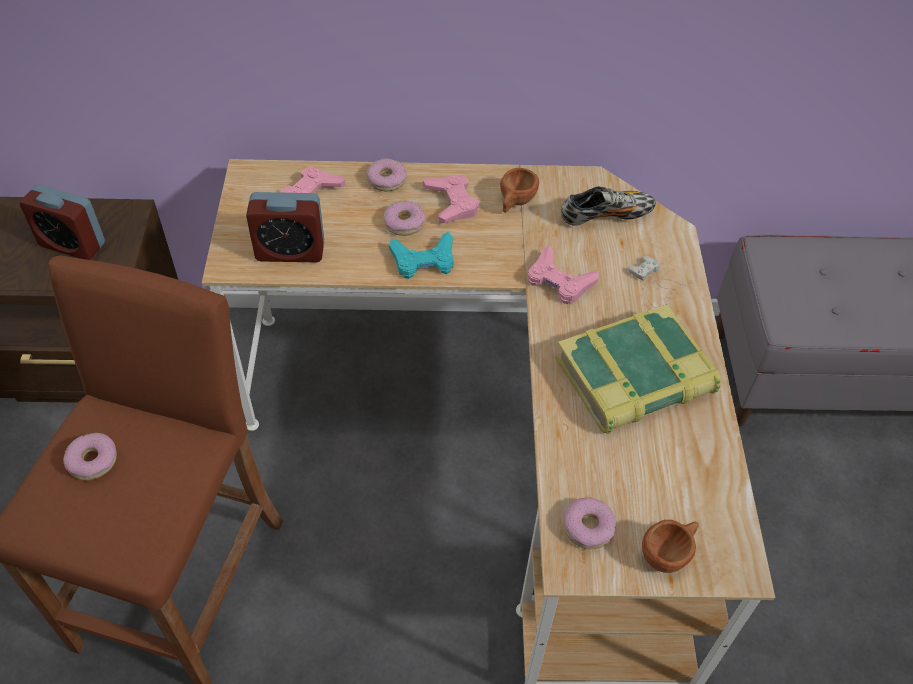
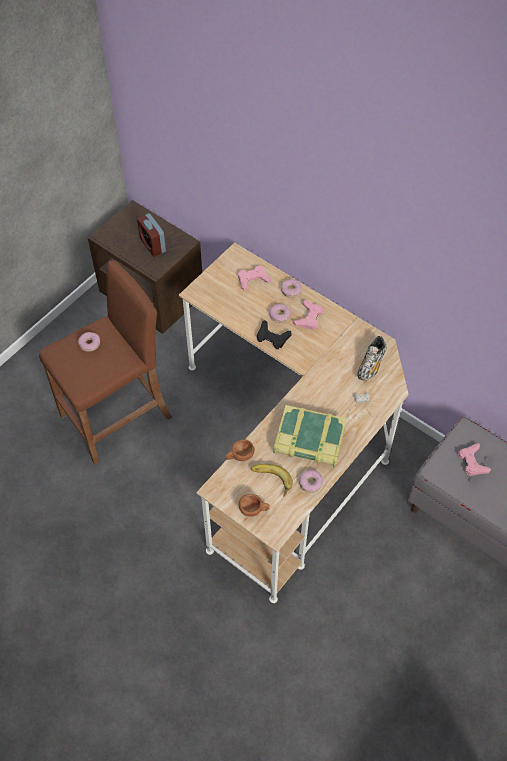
camera: 40 degrees right, 5 degrees up
alarm clock [246,192,324,262] -> none
turquoise game controller [389,232,454,279] -> black game controller [257,320,291,349]
brown cup [500,168,539,213] -> brown cup moved to [225,439,255,461]
pink game controller [528,245,599,304] -> pink game controller moved to [458,443,491,476]
shoe [561,187,656,226] -> shoe turned 90 degrees clockwise [357,336,386,380]
donut [563,497,616,549] -> donut moved to [299,470,323,493]
none -> banana [251,464,293,497]

